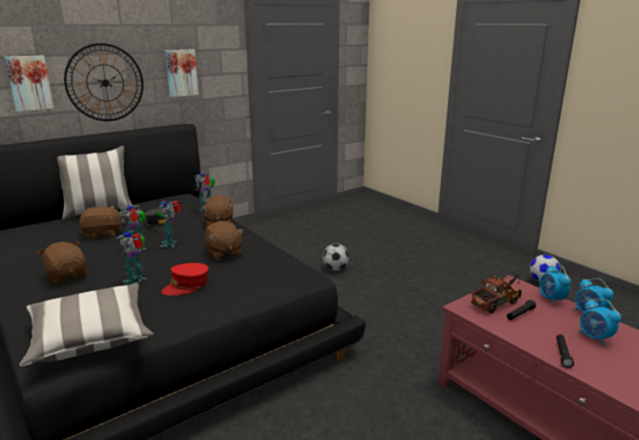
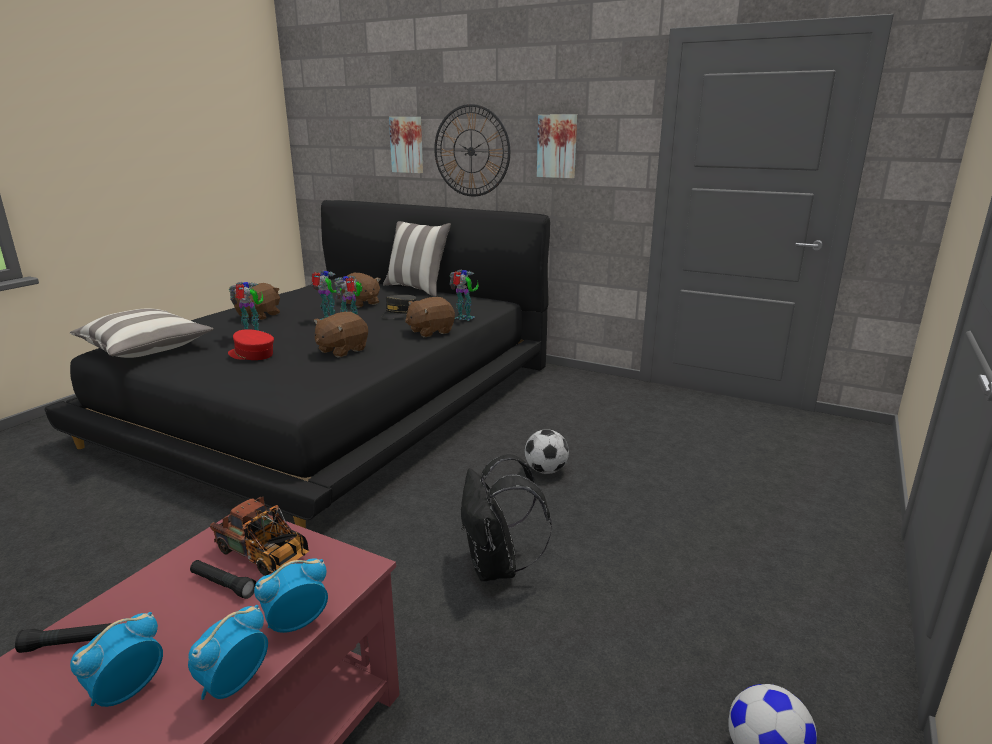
camera: 65 degrees right, 0 degrees up
none -> black backpack [461,454,552,581]

